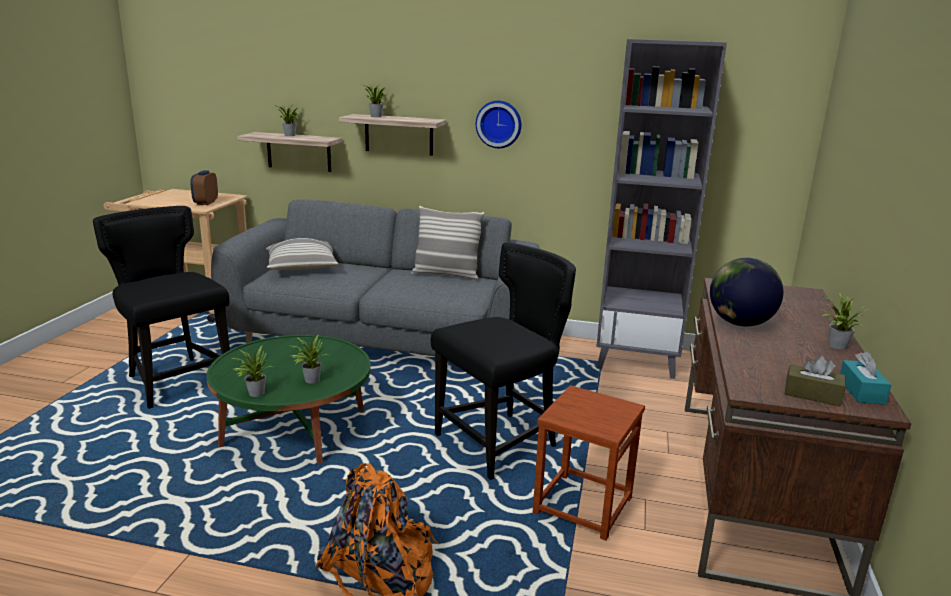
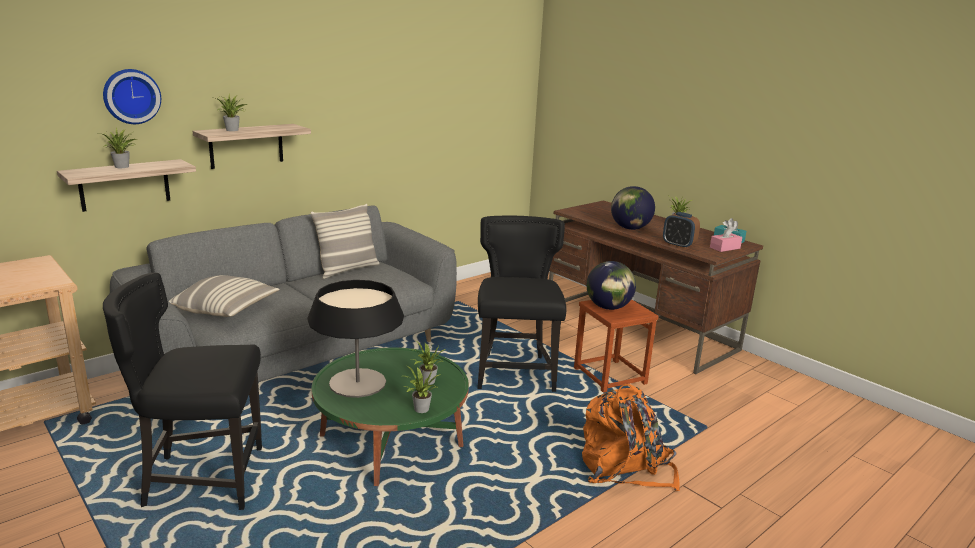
camera: 55 degrees left, 0 degrees up
alarm clock [190,170,218,205] -> alarm clock moved to [663,212,700,249]
wall clock [476,101,521,148] -> wall clock moved to [103,69,161,124]
grey bookcase [596,39,727,379] -> none
brown tissue box [785,356,846,406] -> pink tissue box [710,226,742,252]
none -> table lamp [307,280,404,398]
none -> globe [587,261,636,310]

